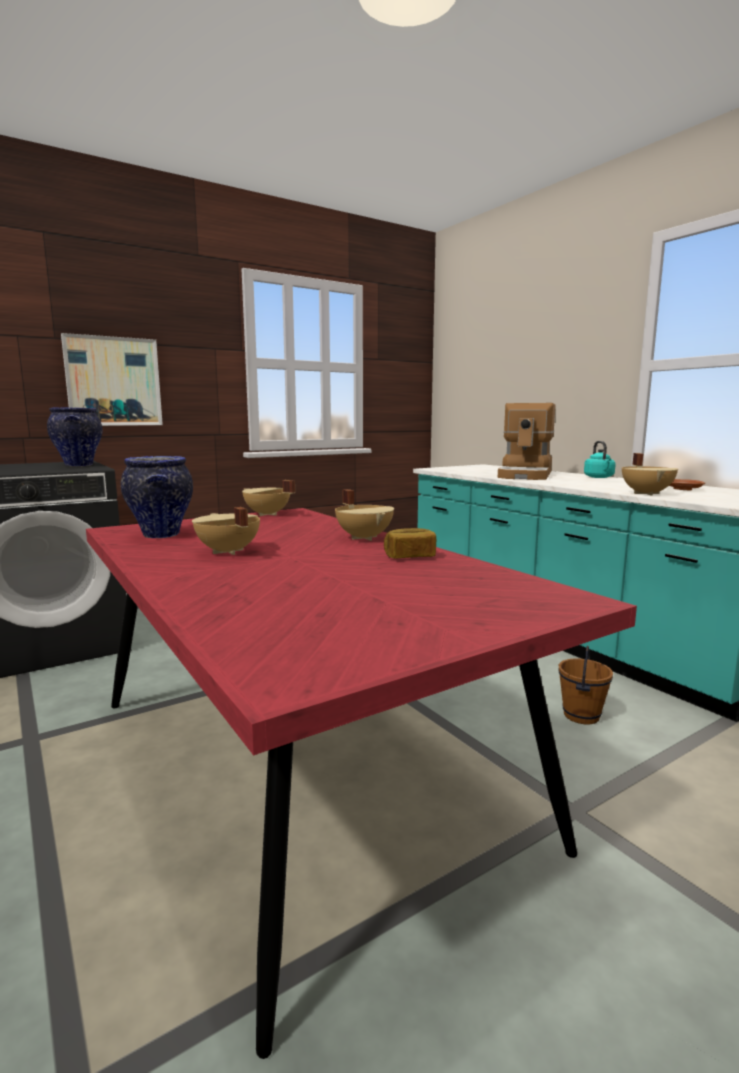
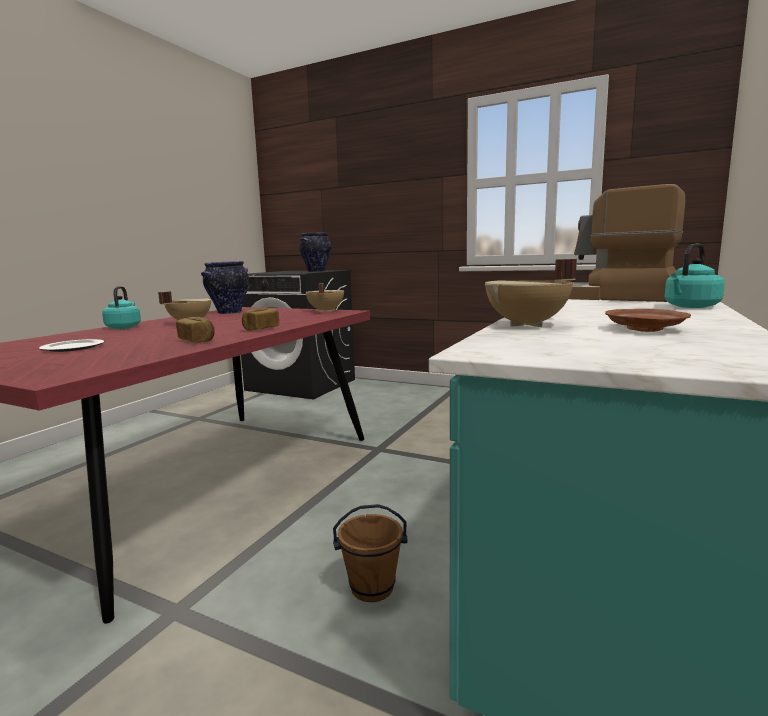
camera: 60 degrees right, 0 degrees up
picture [61,333,163,426] -> none
beige cooking pot [335,489,394,541] -> bread [242,308,279,331]
coffee machine [498,403,556,480] -> coffee machine turned 45 degrees clockwise [568,184,686,302]
none -> plate [39,339,104,352]
none -> turquoise kettle [102,286,141,329]

